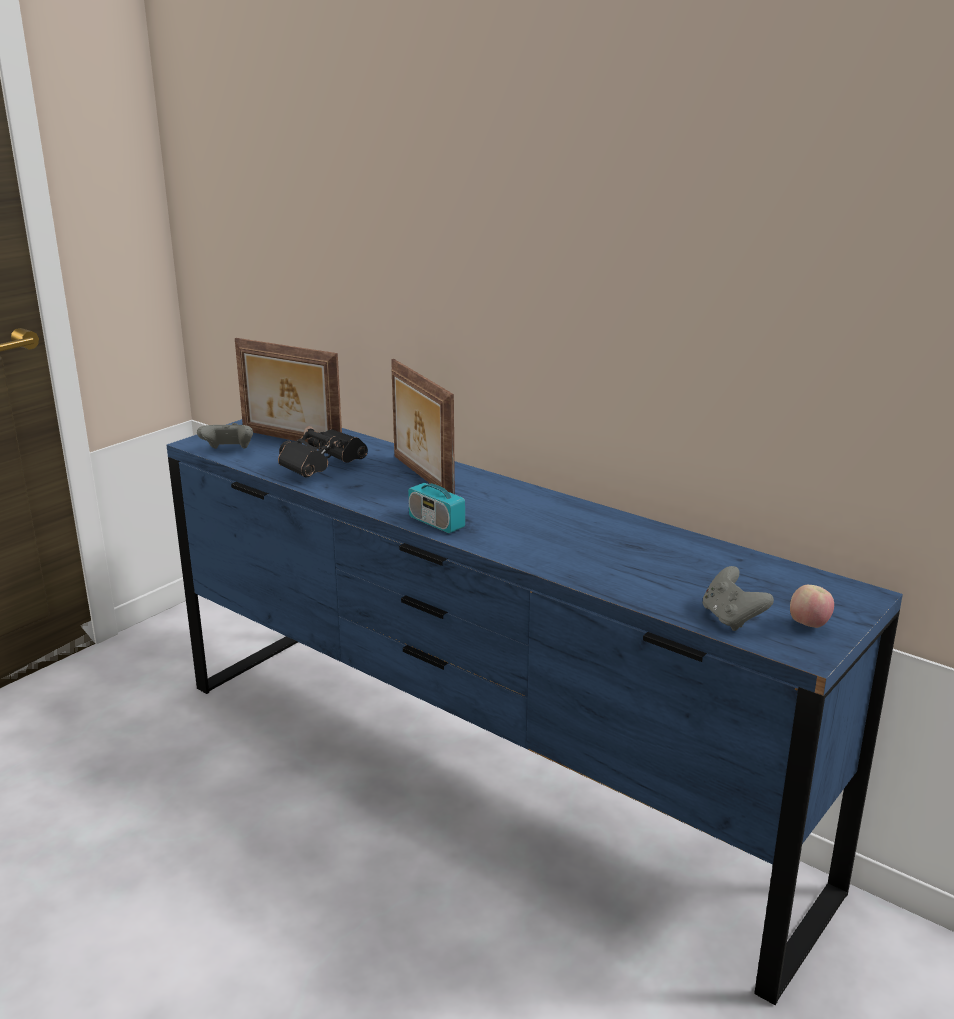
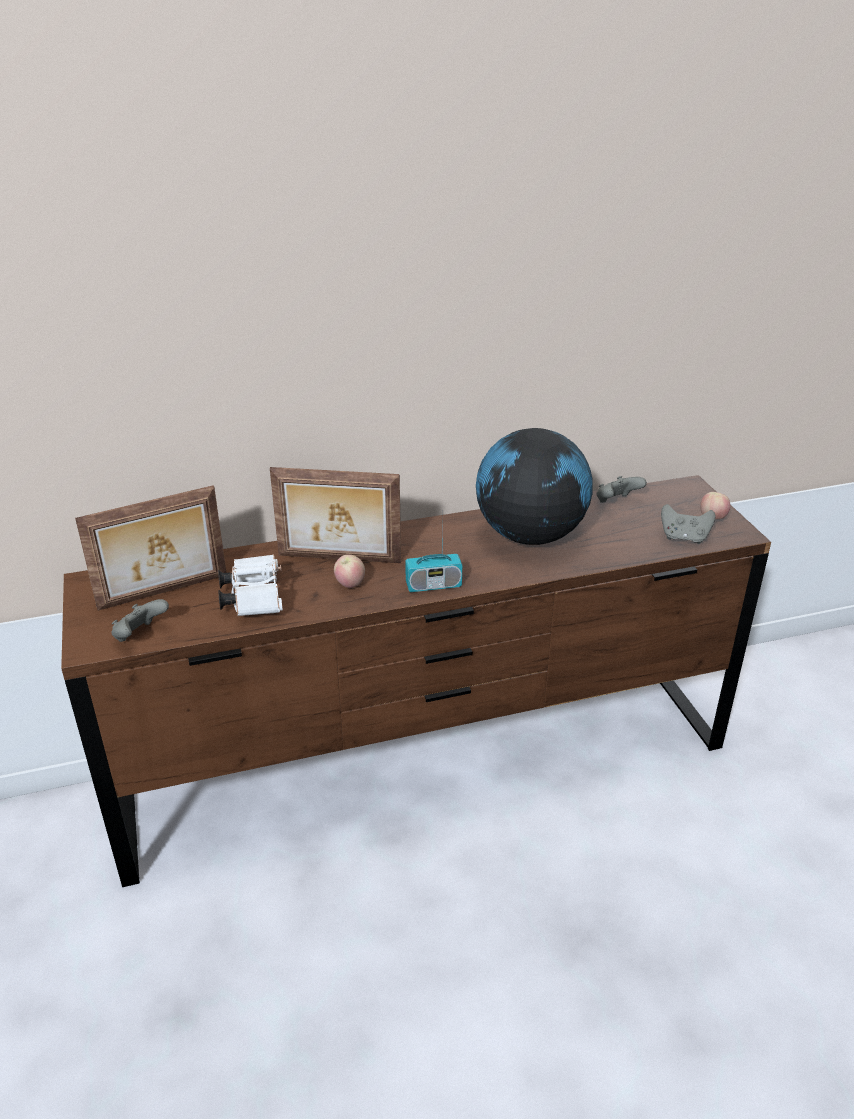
camera: 55 degrees left, 10 degrees up
blue dresser [166,419,903,1005] -> brown dresser [61,475,771,887]
black binoculars [278,426,368,478] -> white binoculars [218,554,283,616]
none -> apple [334,554,365,588]
none -> globe [476,428,593,545]
none -> grey game controller [596,476,647,503]

